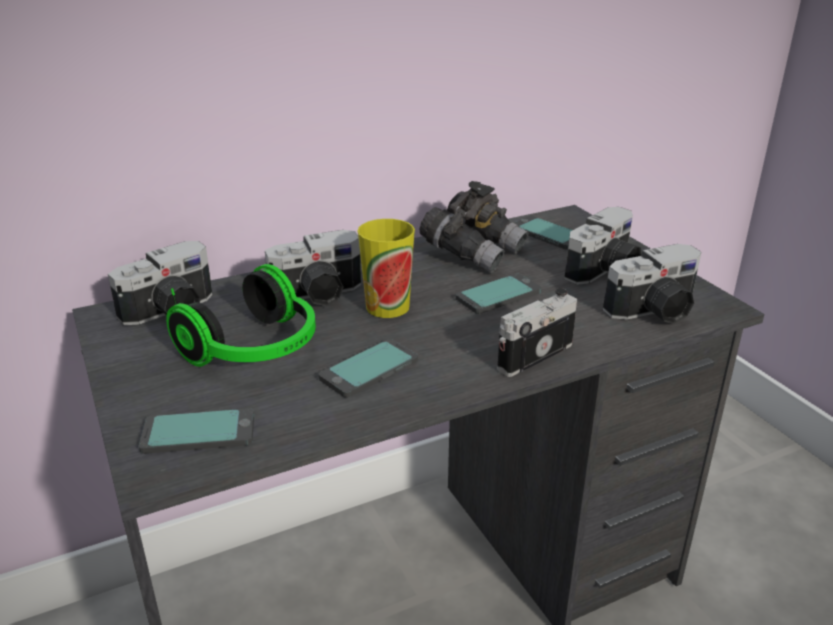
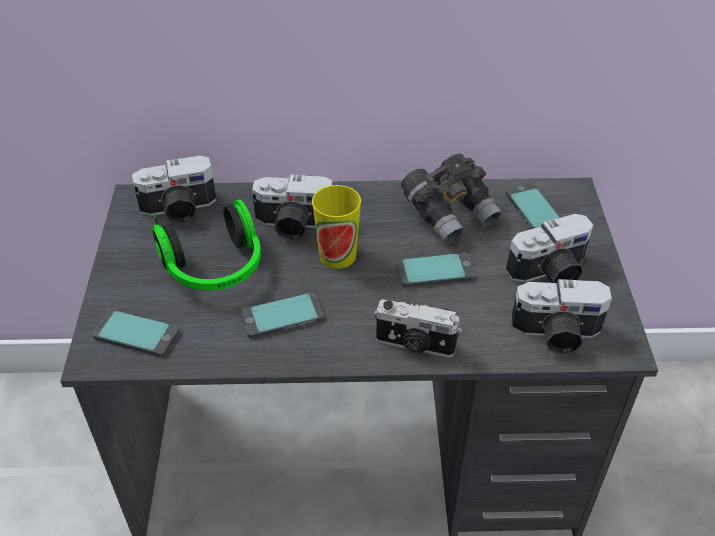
camera: 25 degrees right, 15 degrees up
camera [497,288,577,377] -> camera turned 150 degrees counterclockwise [374,299,462,358]

